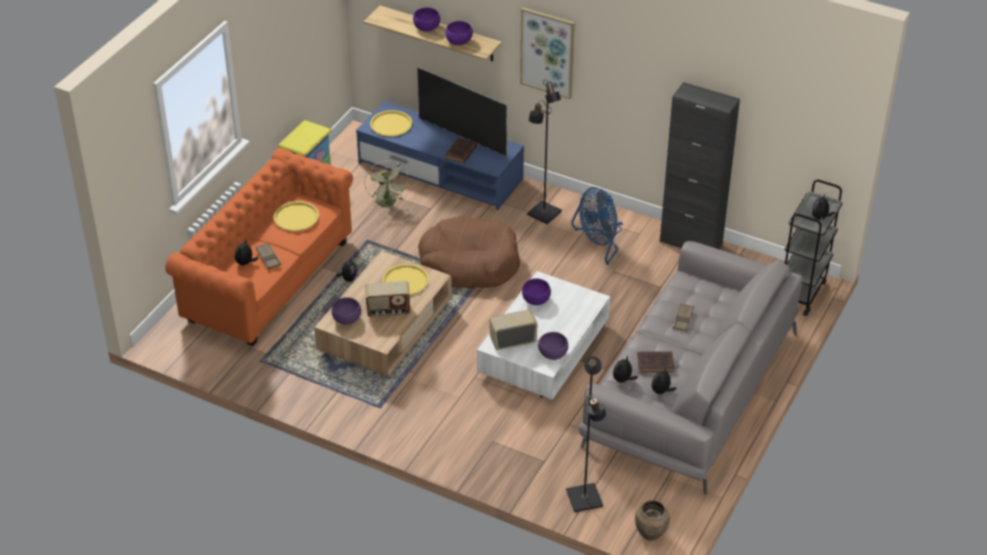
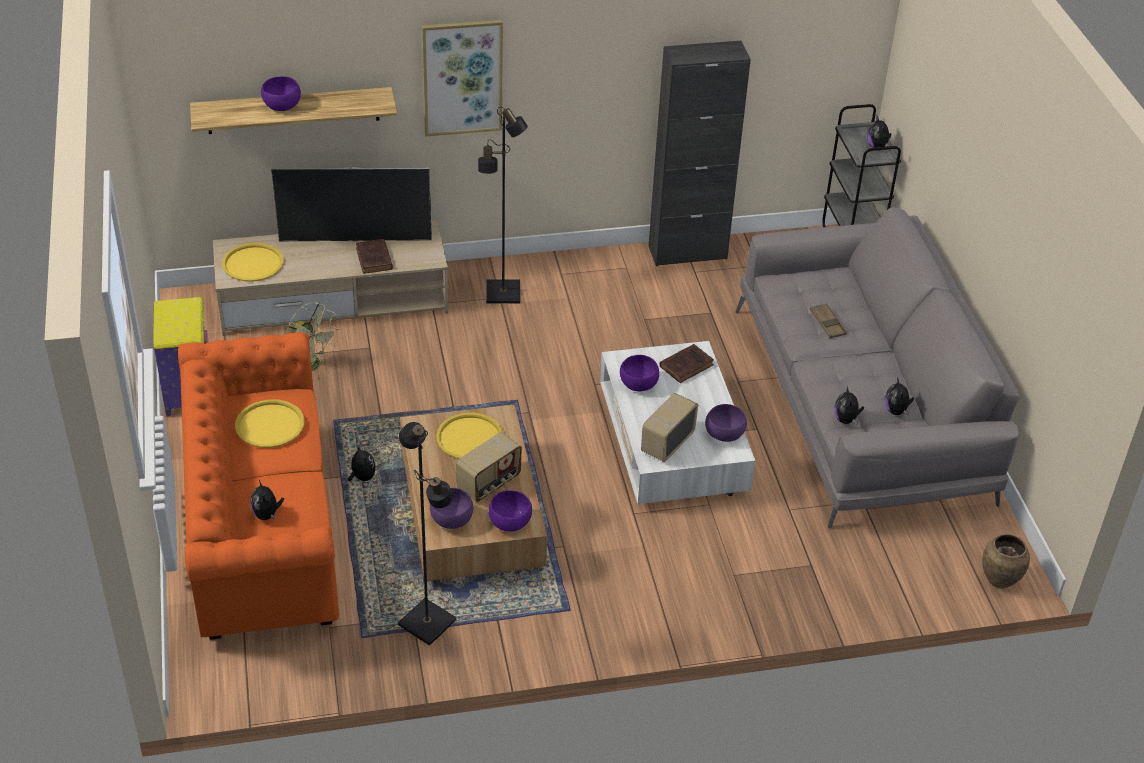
camera: 40 degrees left, 0 degrees up
brown tray [255,243,281,269] -> none
blue tv stand [356,101,524,210] -> beige tv stand [213,220,448,336]
brown dog bed [418,216,520,288] -> none
purple bowl [445,21,473,45] -> purple bowl moved to [489,490,532,532]
black floor lamp [566,356,606,512] -> black floor lamp moved to [398,422,456,646]
blue fan [571,187,623,265] -> none
brown book [637,352,674,372] -> brown book moved to [660,344,714,383]

